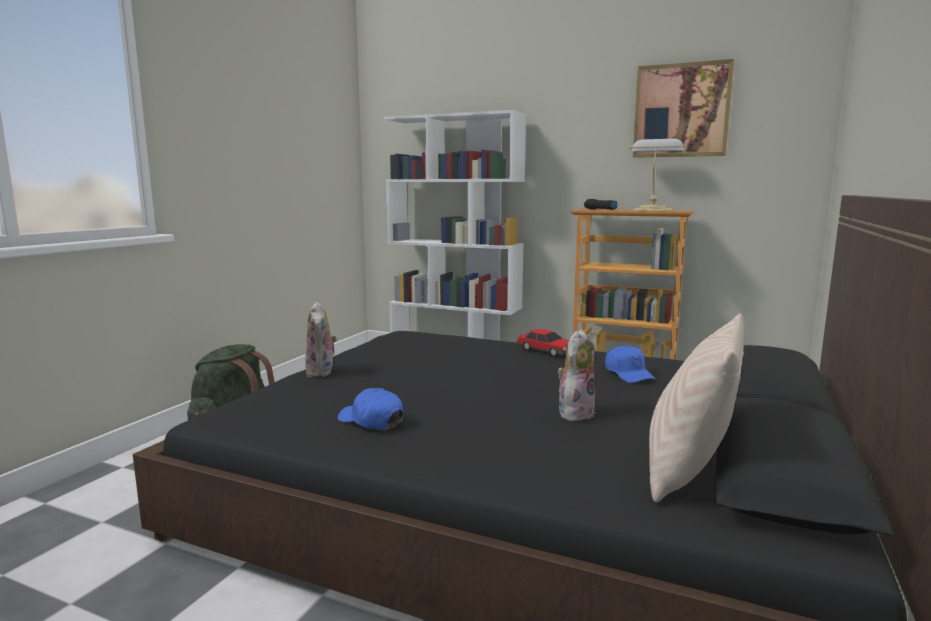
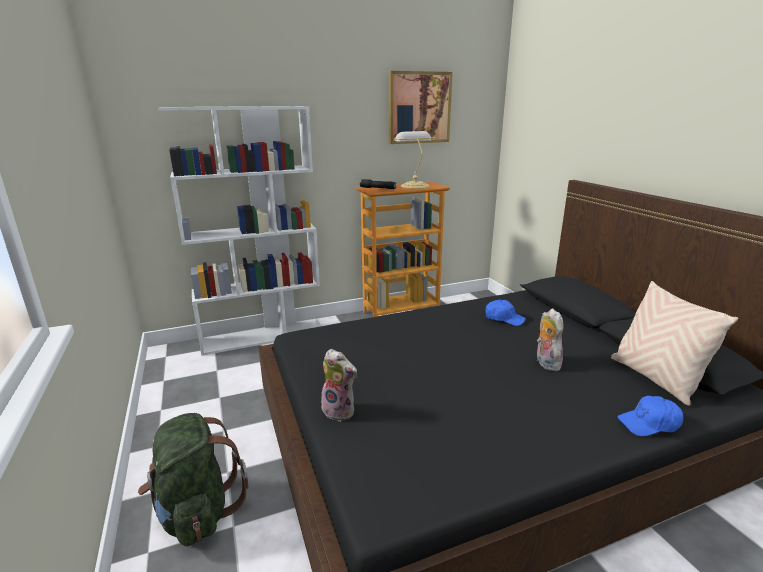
camera: 45 degrees left, 10 degrees up
blue cap [338,388,404,430] -> blue cap moved to [617,396,683,436]
toy car [517,329,569,357] -> none

